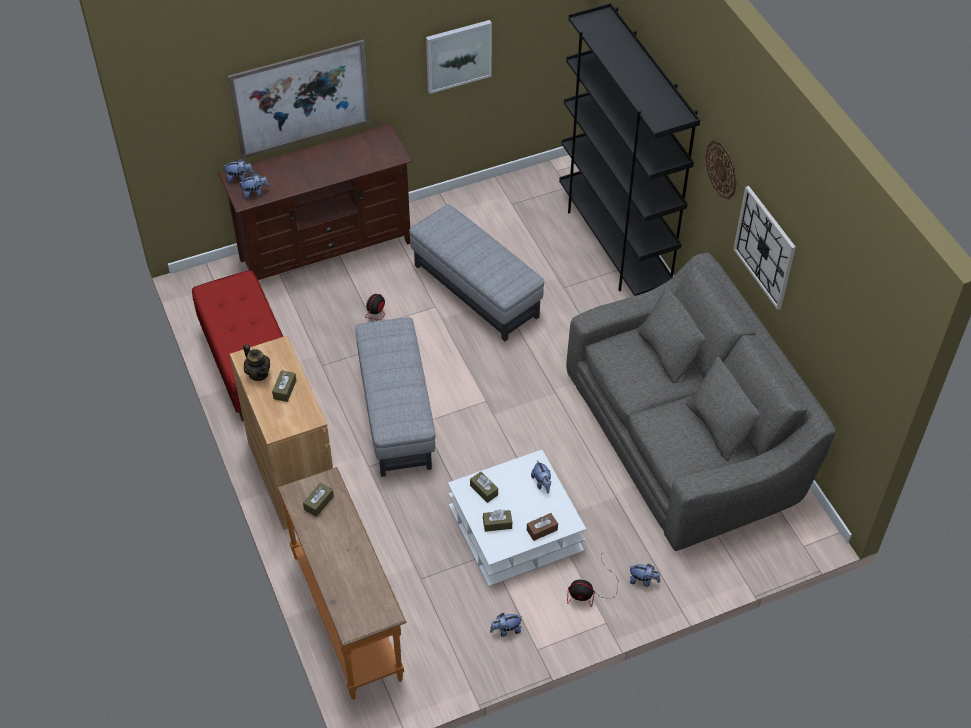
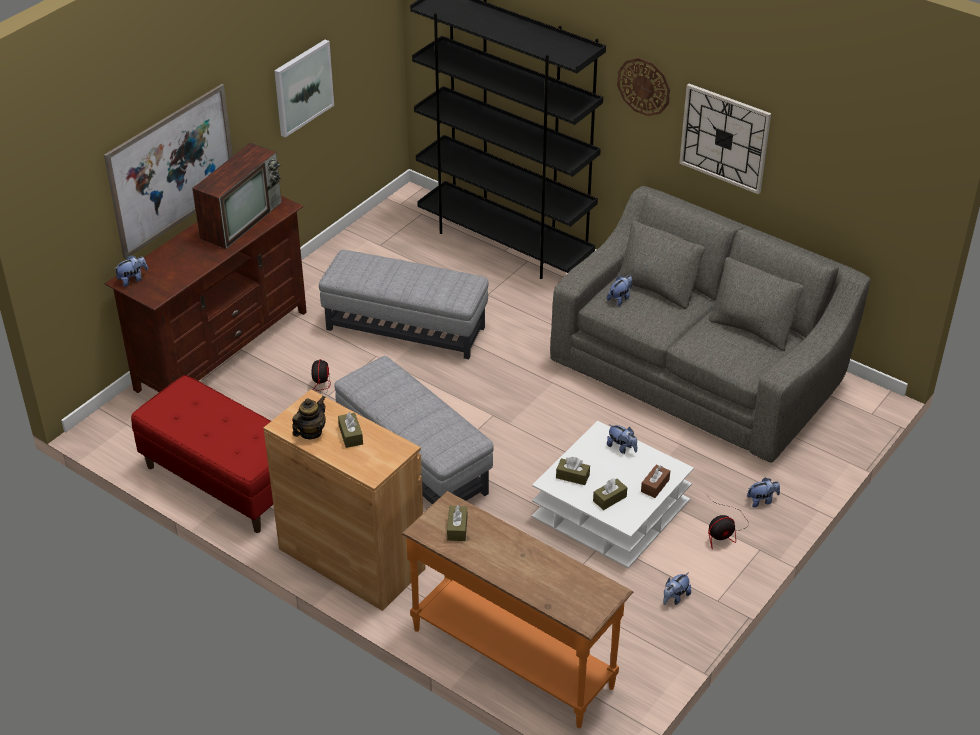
camera: 30 degrees left, 10 degrees down
plush toy [240,173,269,199] -> plush toy moved to [607,275,633,306]
teapot [243,344,270,381] -> teapot turned 75 degrees counterclockwise [292,396,326,439]
none -> television [192,143,282,249]

